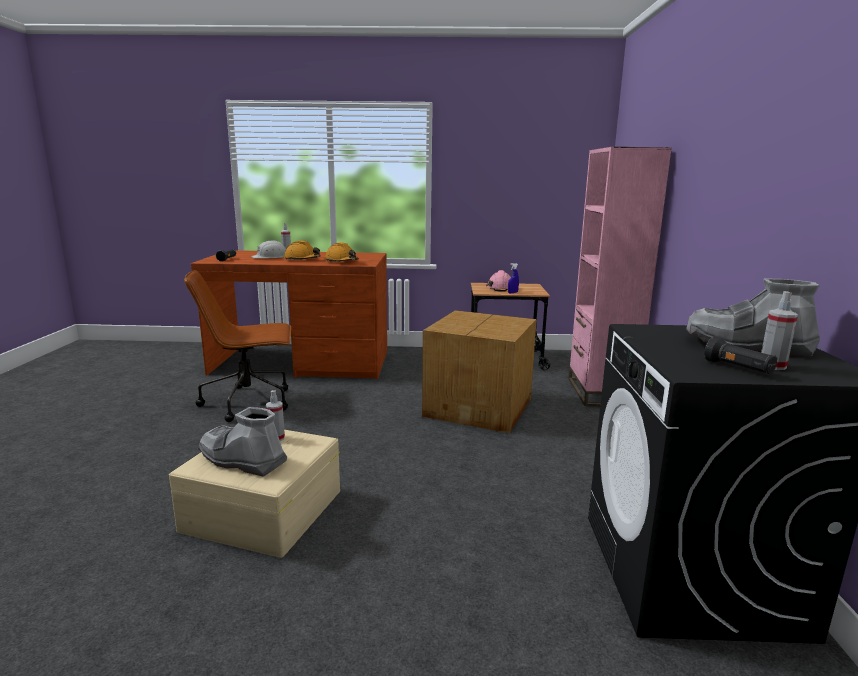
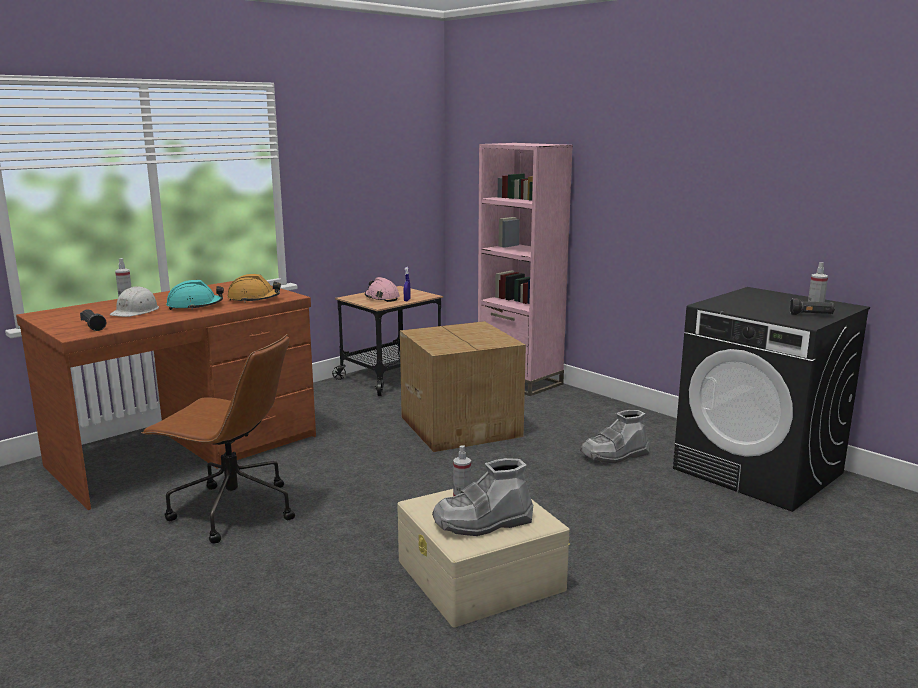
camera: 45 degrees left, 0 degrees up
brown office chair [184,270,291,422] -> brown office chair turned 105 degrees counterclockwise [141,334,295,543]
orange hard hat [284,241,321,261] -> turquoise hard hat [167,280,224,310]
grey boot [686,278,820,357] -> grey boot moved to [580,410,649,463]

